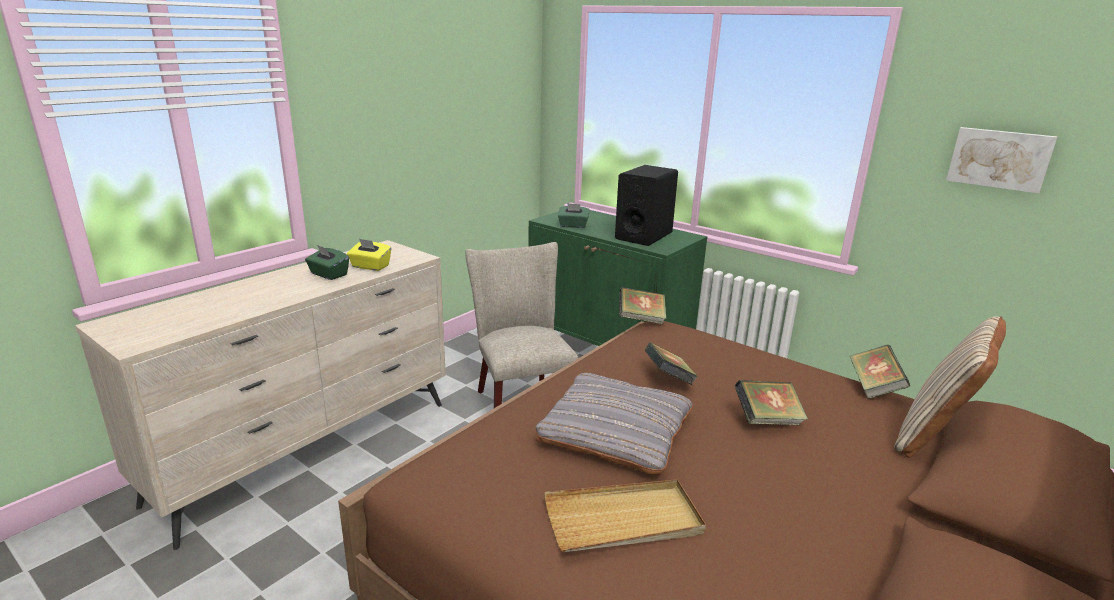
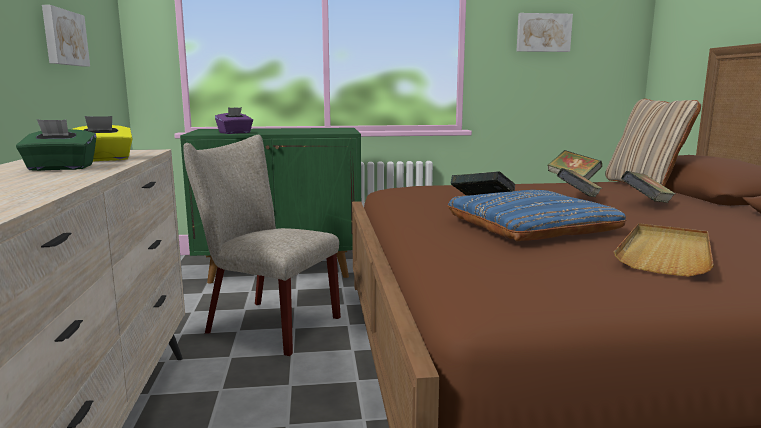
camera: 45 degrees left, 10 degrees down
grey pillow [536,373,693,475] -> blue pillow [447,190,627,241]
green tissue box [558,203,590,228] -> purple tissue box [215,107,253,134]
black speaker [615,165,678,246] -> none
book [619,287,667,324] -> book moved to [621,171,676,203]
none -> picture [42,5,90,66]

